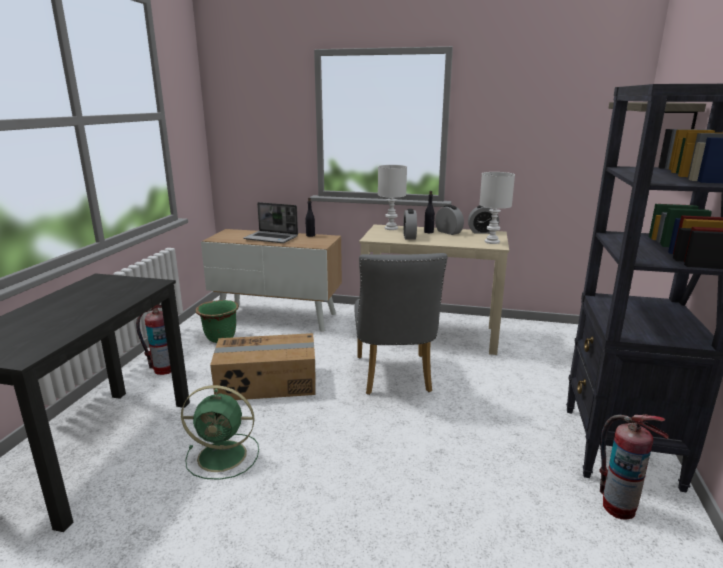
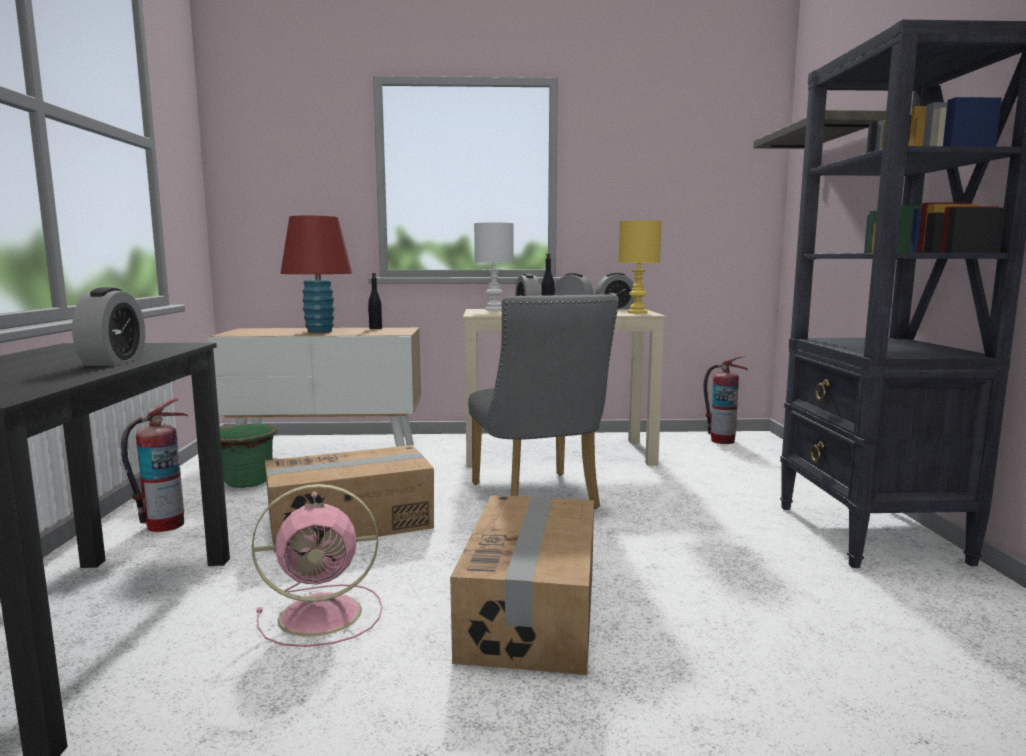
camera: 15 degrees left, 10 degrees down
green fan [181,385,259,480] -> pink fan [252,484,382,647]
laptop [243,202,298,243] -> red table lamp [280,216,352,333]
white table lamp [479,172,515,244] -> yellow table lamp [618,220,662,314]
fire extinguisher [599,414,669,520] -> fire extinguisher moved to [704,356,748,444]
none -> alarm clock [72,287,145,366]
none -> cardboard box [450,495,594,675]

